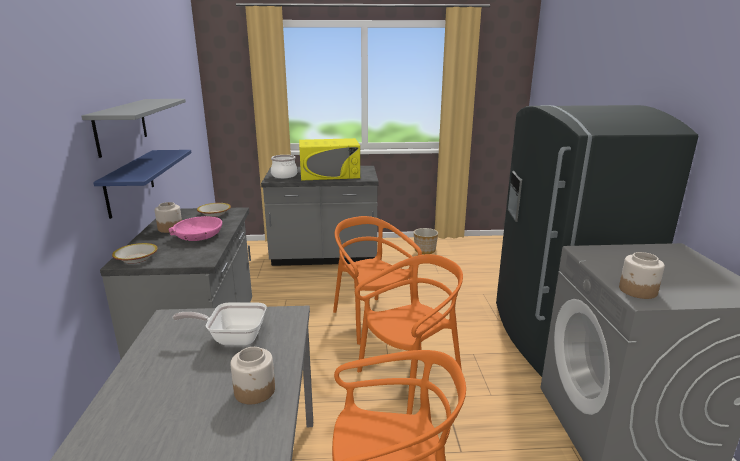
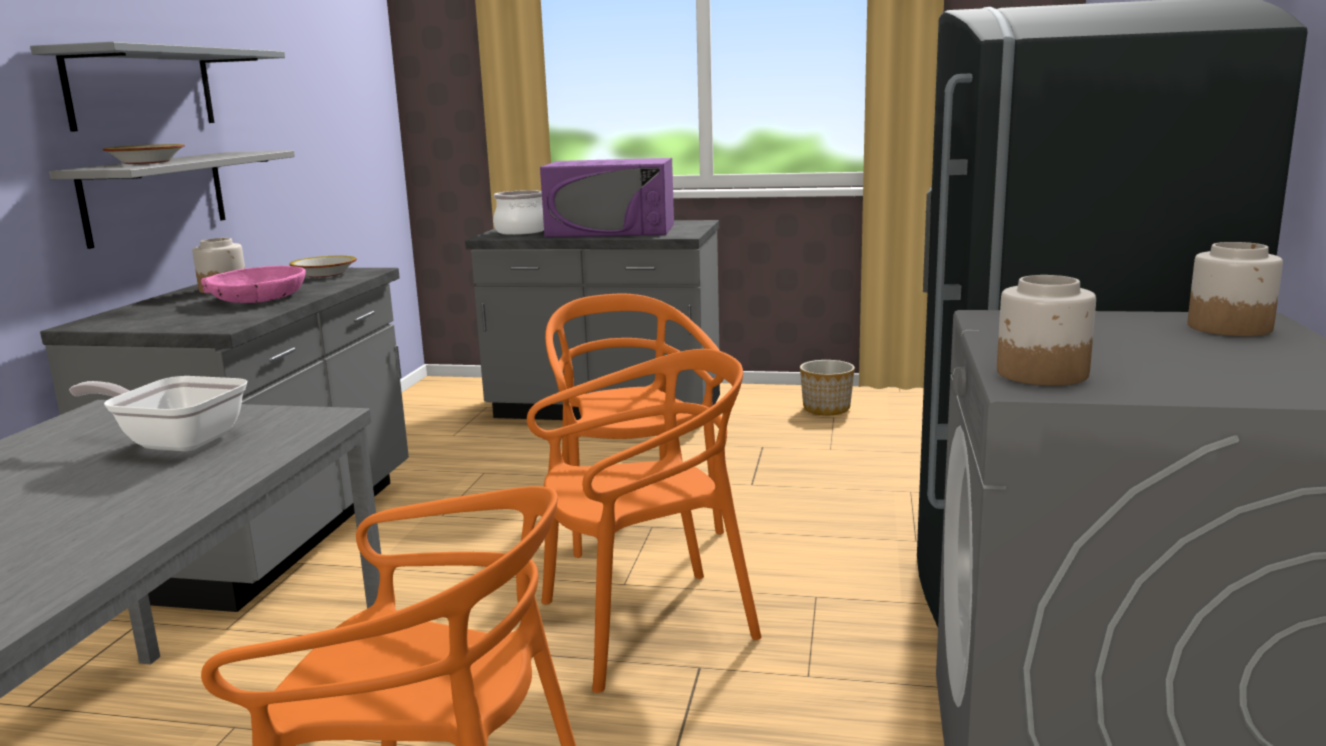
camera: 15 degrees right, 5 degrees down
blue shelf [93,150,191,219] -> grey shelf [49,150,295,249]
bowl [112,243,158,264] -> bowl moved to [103,144,185,164]
jar [230,347,275,404] -> jar moved to [1188,242,1283,336]
yellow microwave [299,138,360,181] -> purple microwave [540,158,674,237]

